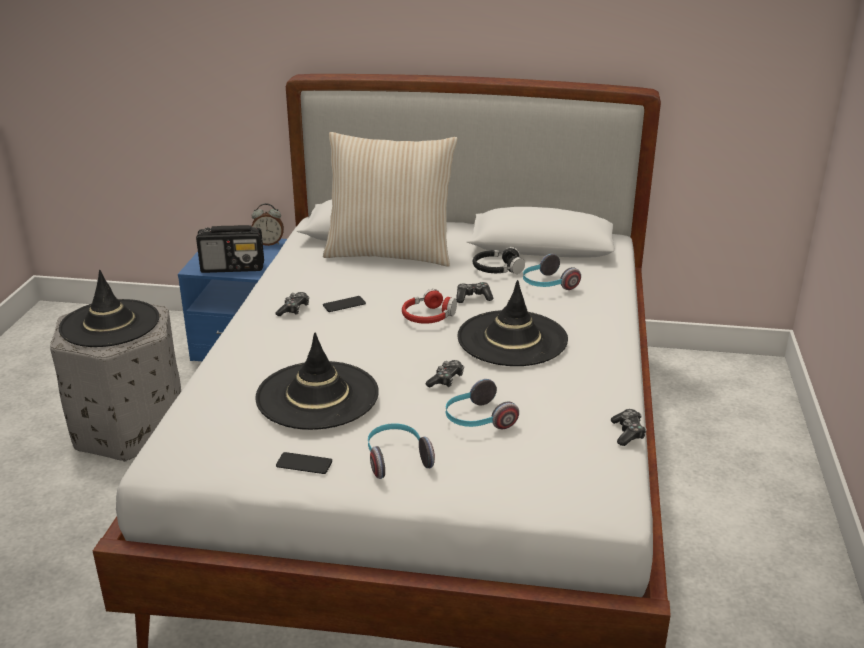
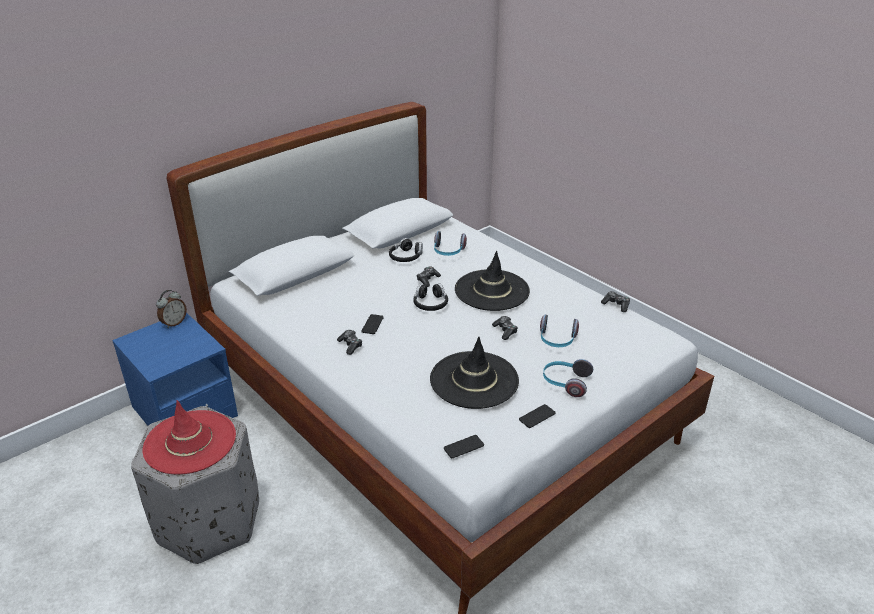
camera: 50 degrees left, 5 degrees up
black hat [59,270,159,347] -> red hat [143,400,236,475]
radio [196,225,264,273] -> none
beige pillow [323,132,457,267] -> none
red headphones [402,289,457,324] -> black headphones [413,283,448,311]
none -> phone [444,435,484,458]

